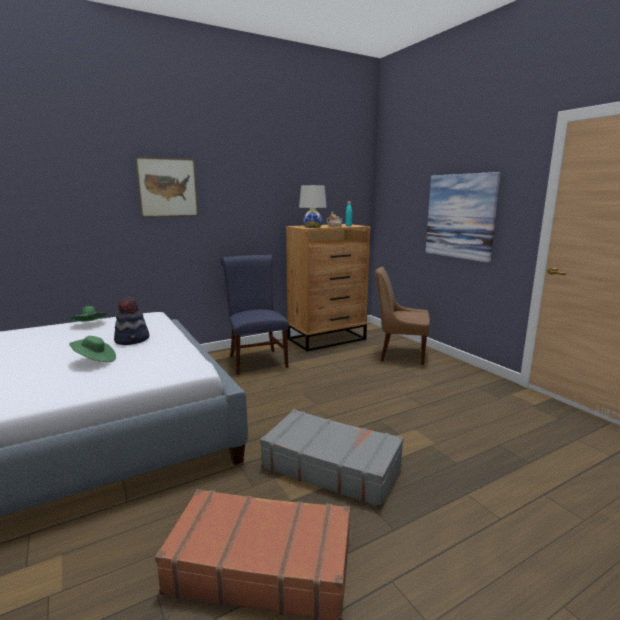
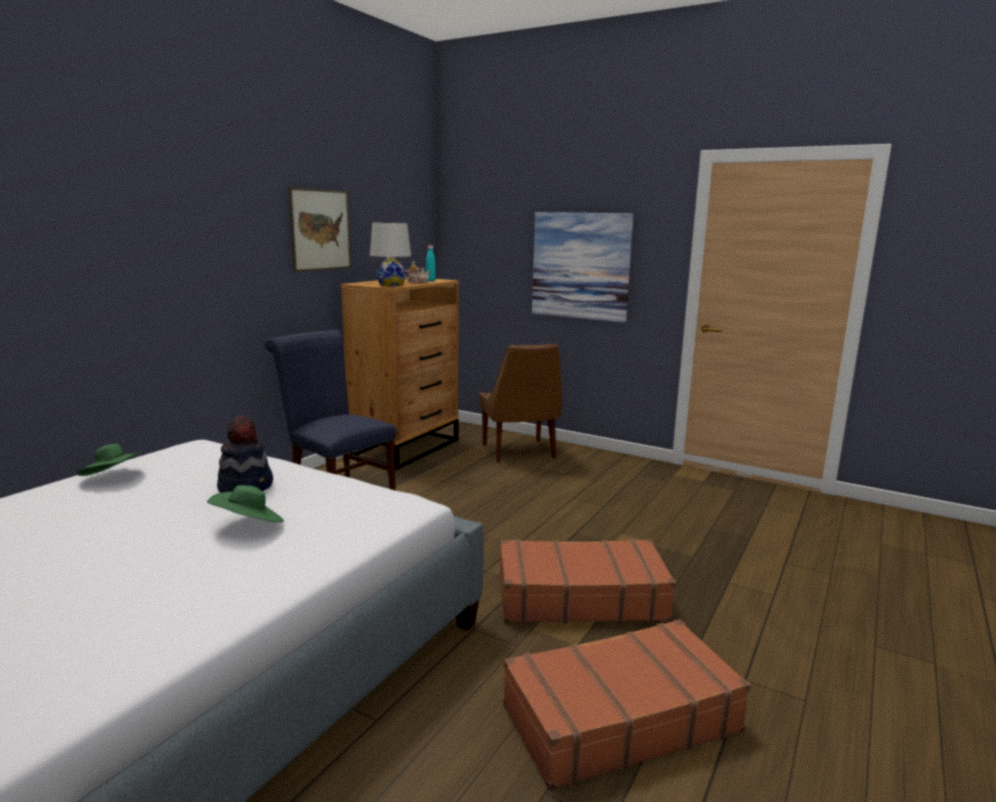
camera: 30 degrees left, 0 degrees up
picture [135,156,199,218] -> picture moved to [288,187,351,272]
grey suitcase [260,409,404,508] -> brown suitcase [500,539,676,624]
brown chair [375,267,430,365] -> brown chair turned 90 degrees counterclockwise [479,344,562,463]

